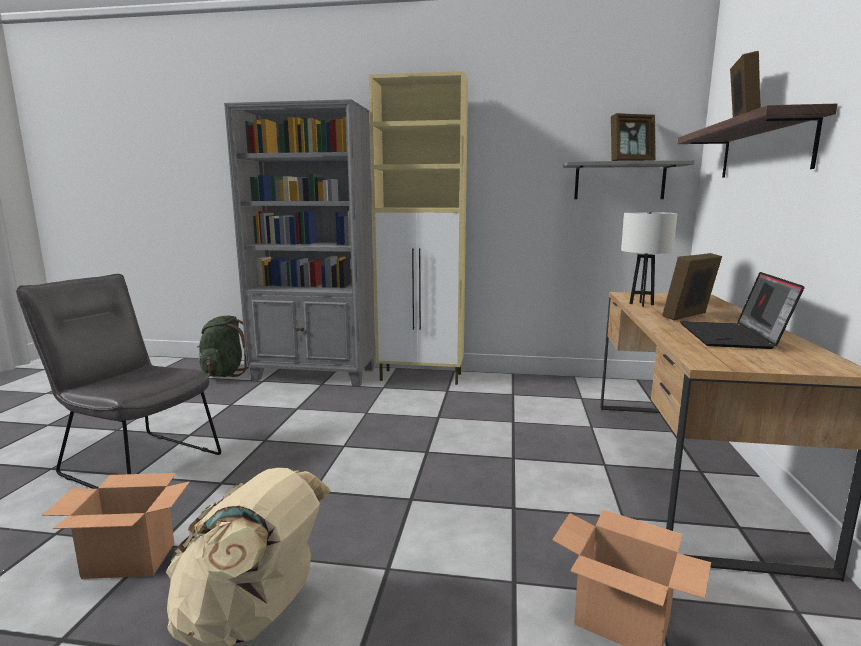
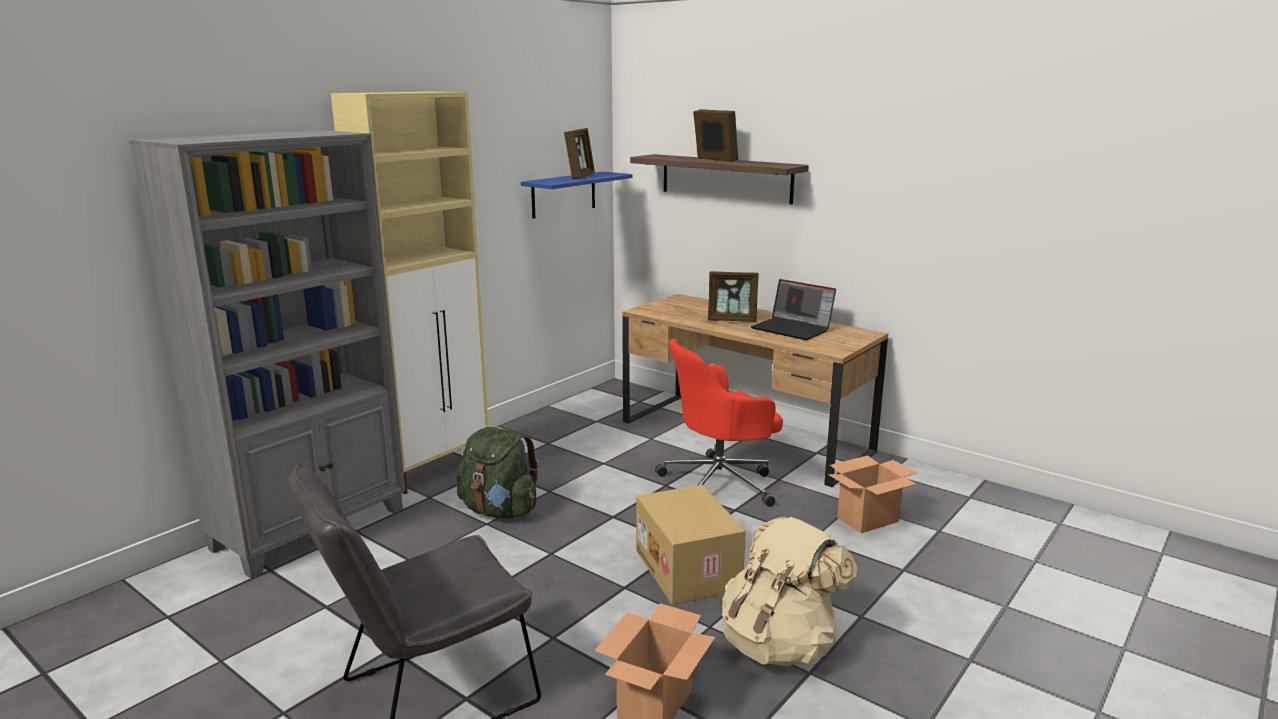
camera: 60 degrees left, 5 degrees up
green backpack [197,316,249,377] -> green backpack moved to [456,427,539,519]
grey shelf [563,160,694,199] -> blue shelf [521,171,632,219]
white table lamp [621,212,678,307] -> none
picture frame [662,253,722,320] -> picture frame turned 75 degrees counterclockwise [708,271,759,322]
none -> cardboard box [636,485,746,605]
none -> red office chair [655,339,783,507]

